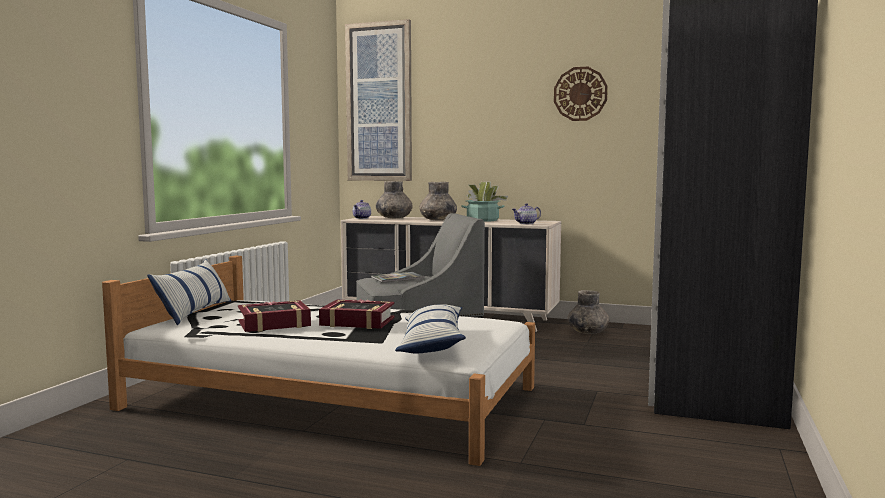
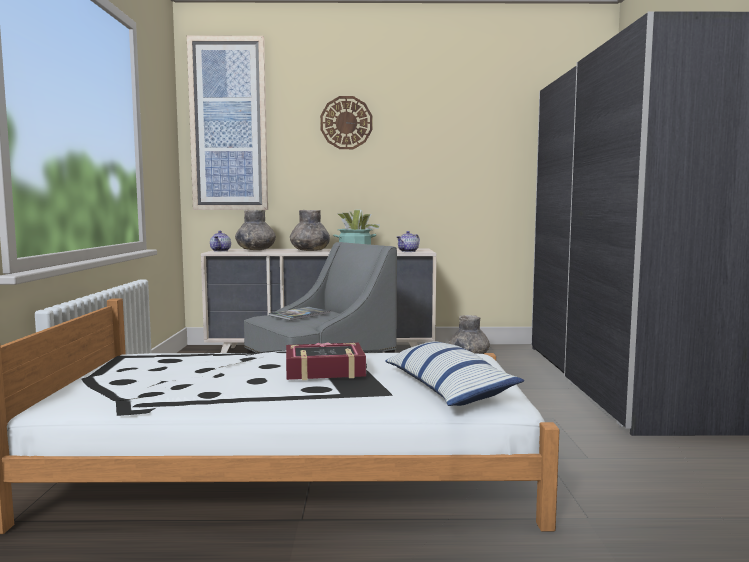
camera: 20 degrees left, 0 degrees up
pillow [147,260,231,325] -> none
book [238,300,311,332] -> none
wall clock [554,67,608,121] -> wall clock moved to [320,96,372,149]

